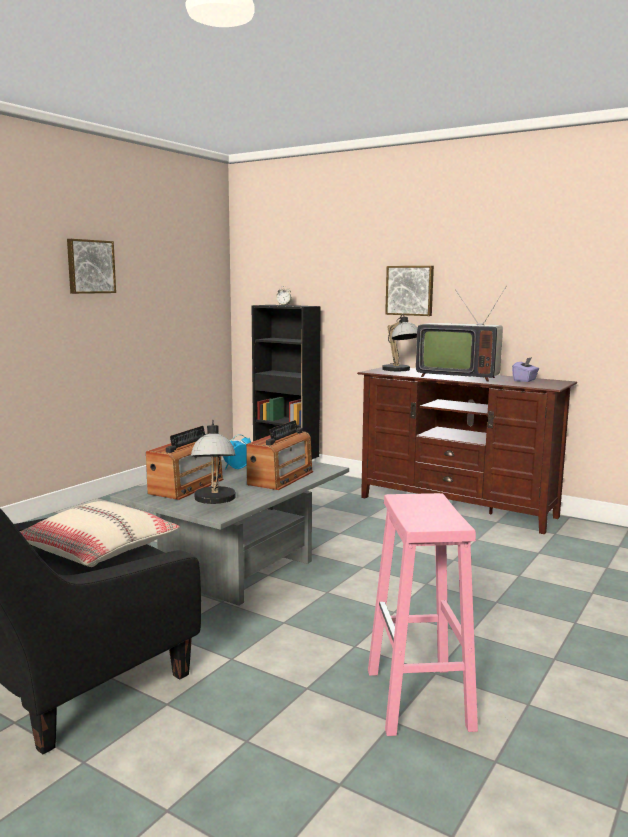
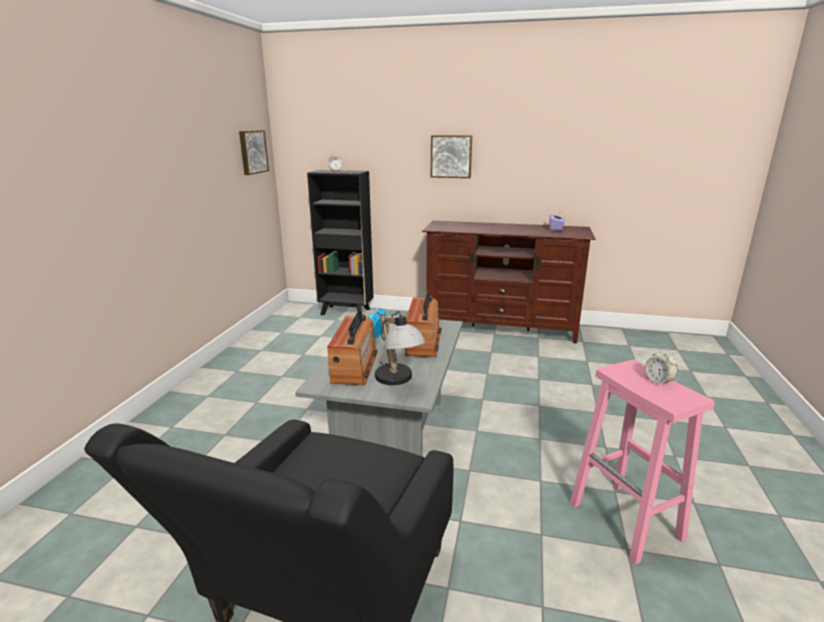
camera: 20 degrees left, 10 degrees up
beige pillow [20,501,180,567] -> none
picture [67,239,116,294] -> picture moved to [239,130,269,175]
table lamp [382,314,417,371] -> none
television [416,285,507,382] -> none
none -> alarm clock [645,348,678,387]

